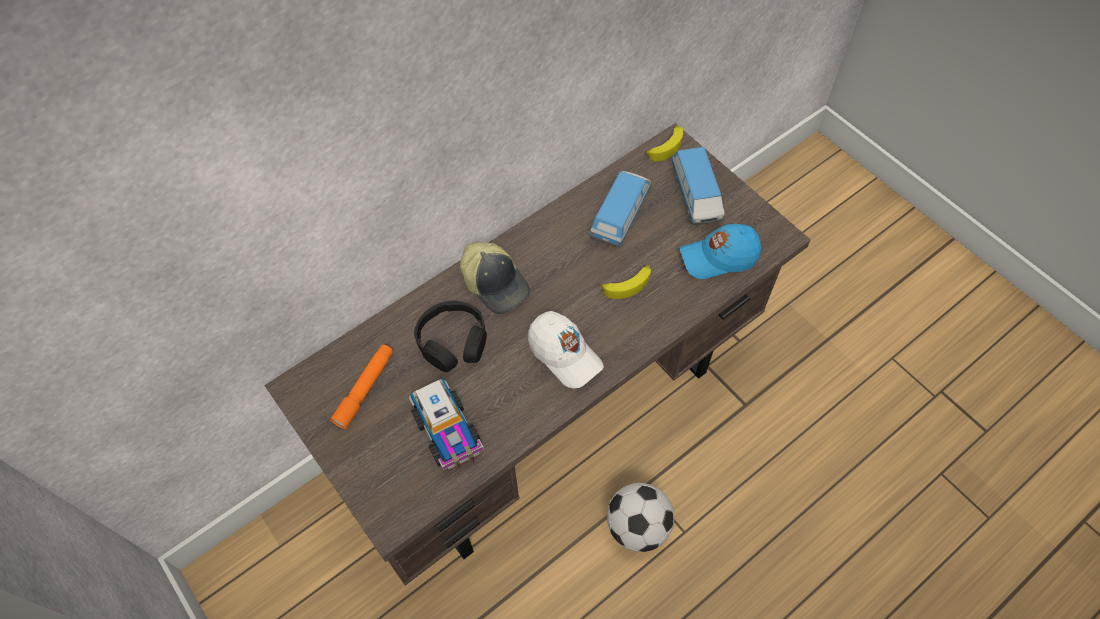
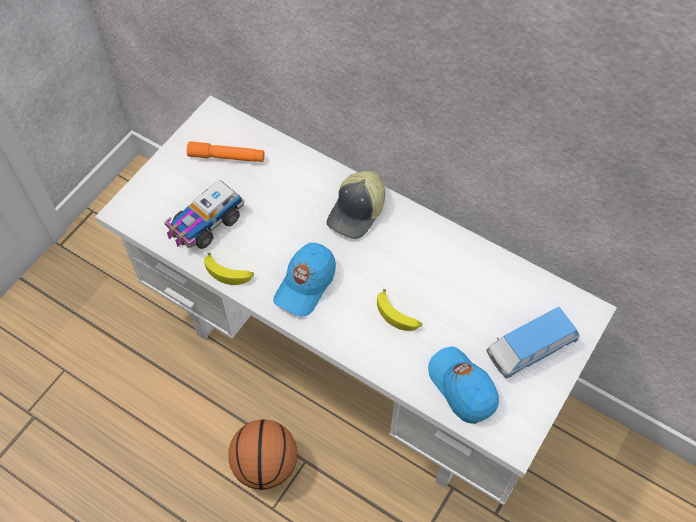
camera: 70 degrees right, 0 degrees up
brown desk [264,123,811,586] -> white desk [95,95,617,505]
black headphones [414,301,487,372] -> none
white cap [528,311,604,389] -> blue cap [273,243,336,316]
toy car [590,171,652,248] -> none
football [607,483,674,552] -> basketball [228,419,298,490]
banana [644,125,683,162] -> banana moved to [204,253,254,285]

